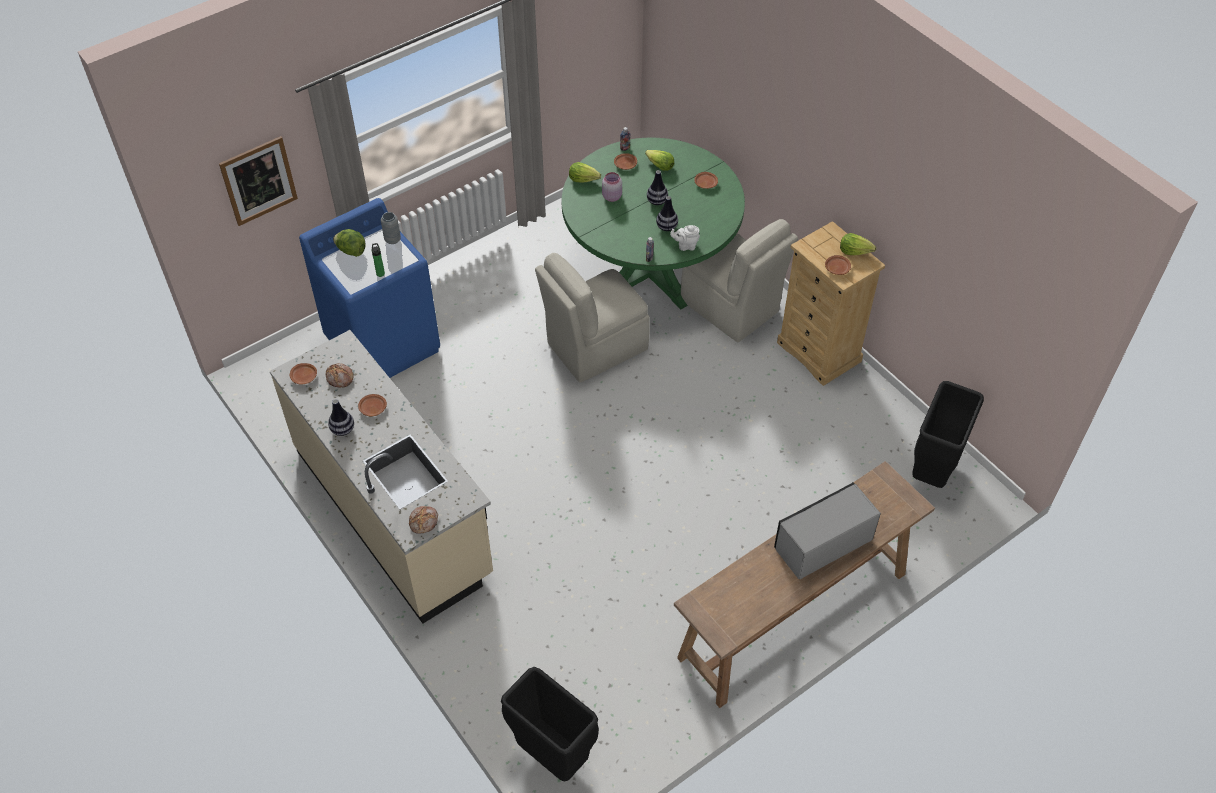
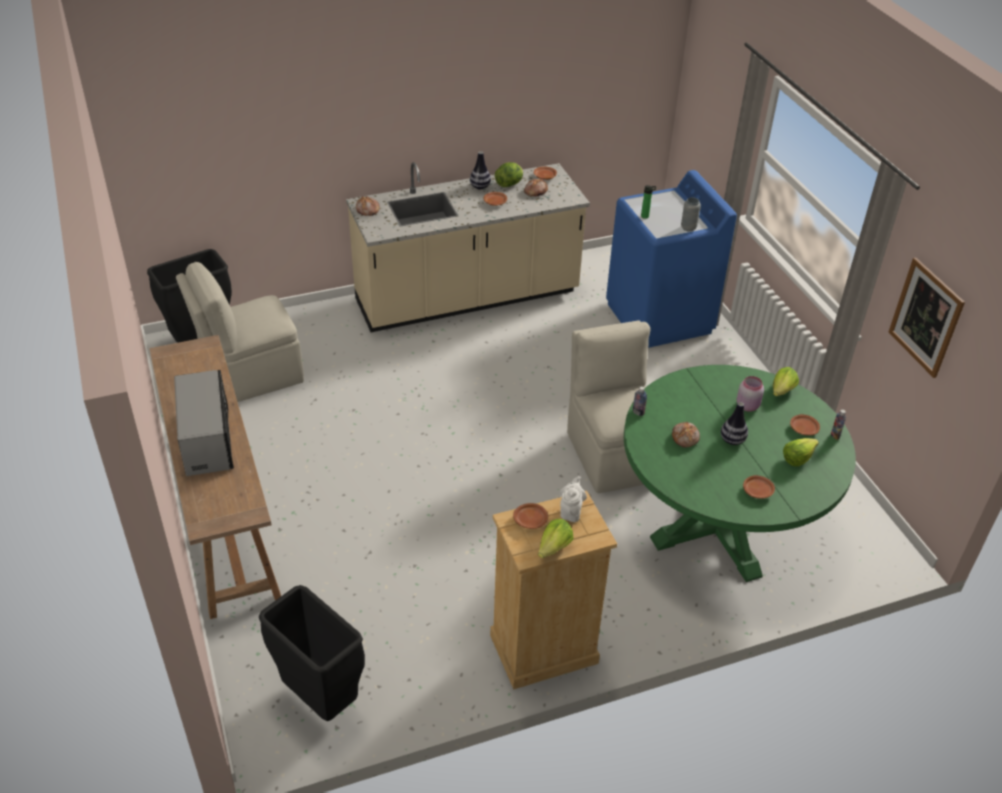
camera: 105 degrees right, 10 degrees down
picture [219,136,298,226] -> picture moved to [889,257,965,378]
lettuce [333,229,366,257] -> lettuce moved to [495,162,523,187]
vase [656,196,678,231] -> bread [672,422,700,448]
white teapot [670,225,700,251] -> white teapot moved to [560,476,587,522]
beige chair [681,219,798,342] -> beige chair moved to [176,262,304,402]

